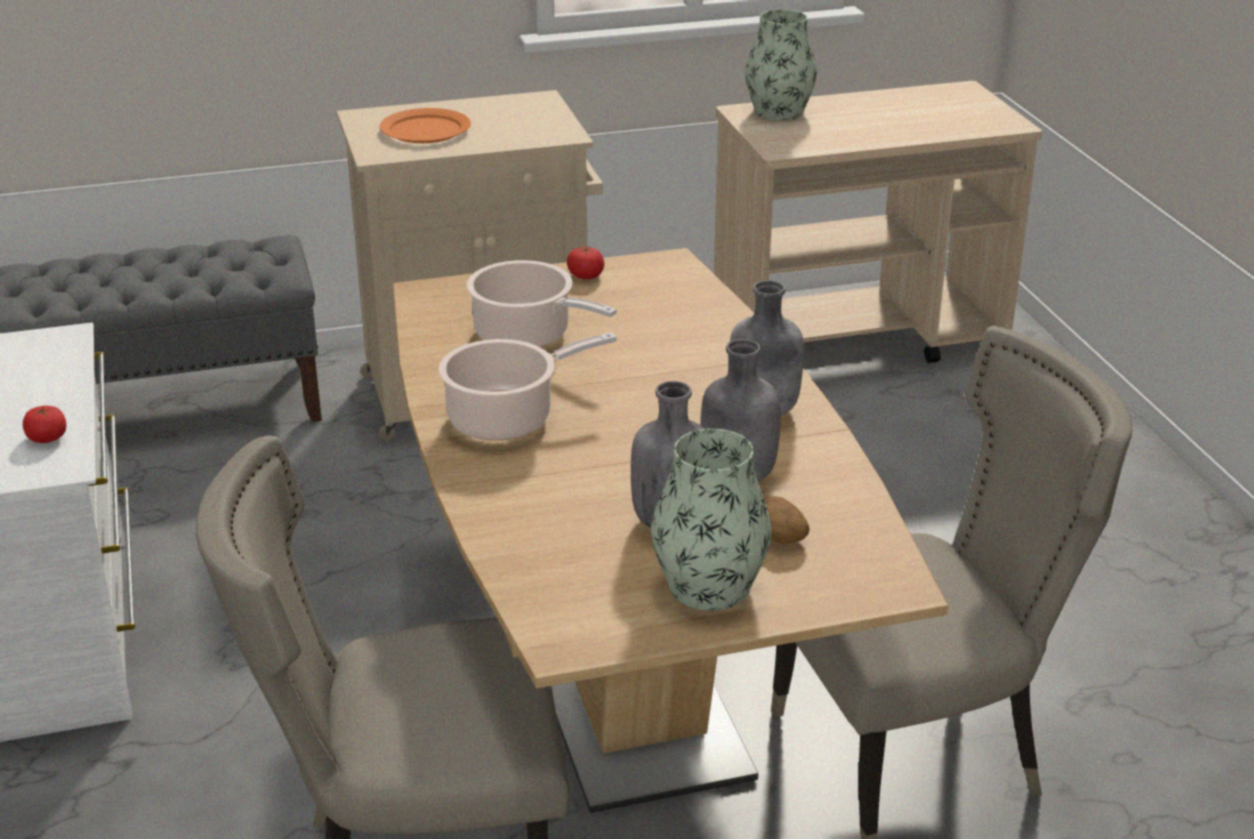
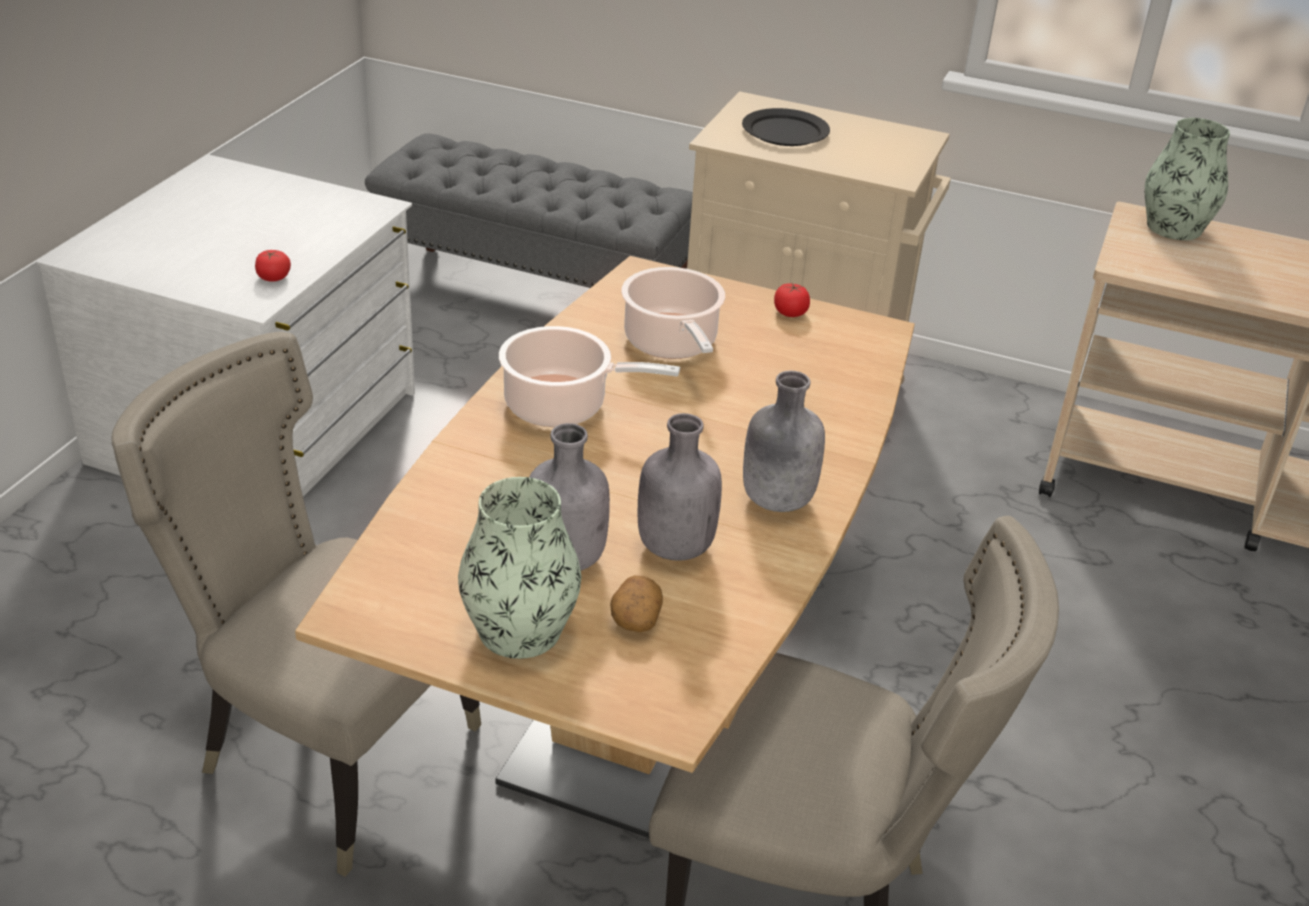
camera: 35 degrees right, 5 degrees up
orange plate [380,108,471,143] -> black plate [742,108,830,146]

